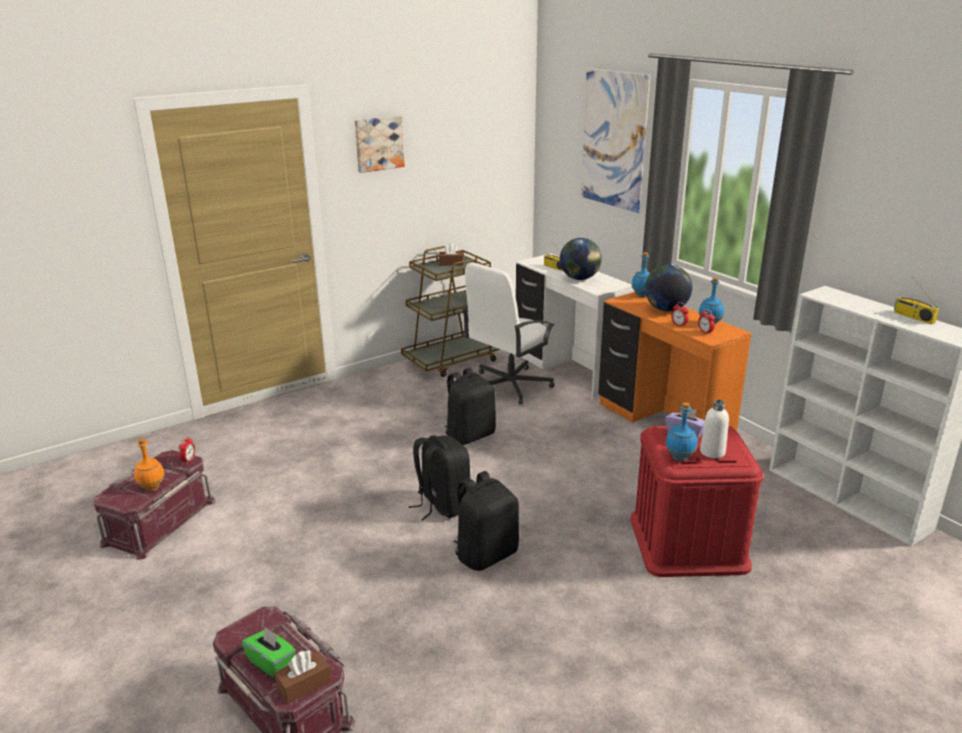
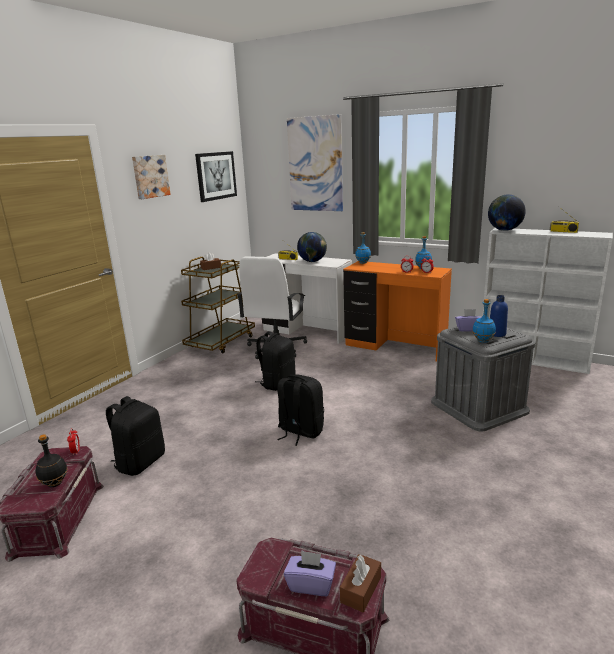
camera: 25 degrees left, 5 degrees down
orange bottle [134,439,165,491] -> black bottle [35,434,67,487]
green tissue box [242,627,296,678] -> purple tissue box [284,550,336,596]
black backpack [453,471,519,571] -> black backpack moved to [106,396,165,476]
red storage box [630,425,764,577] -> grey storage box [431,326,535,431]
globe [645,265,692,311] -> globe moved to [488,194,526,231]
white bottle [700,400,729,458] -> blue bottle [490,295,508,337]
none -> picture [195,151,237,202]

